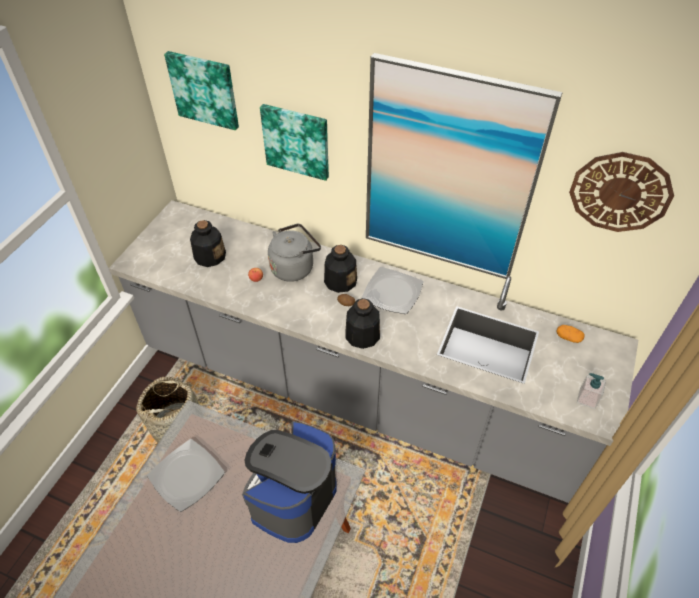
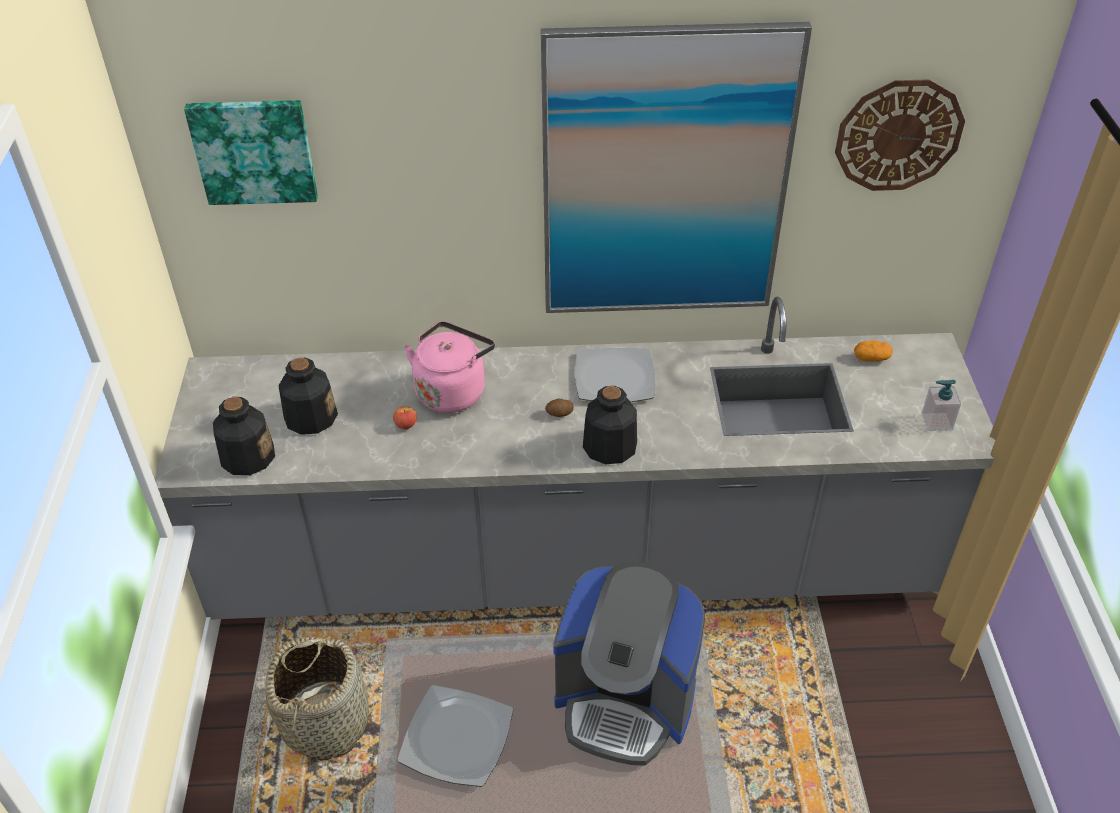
camera: 25 degrees left, 5 degrees down
coffee machine [242,421,337,543] -> coffee machine turned 75 degrees counterclockwise [554,561,706,766]
picture [260,104,329,181] -> none
grey kettle [268,224,321,282] -> pink kettle [404,321,495,413]
bottle [324,245,357,293] -> bottle moved to [213,397,275,475]

